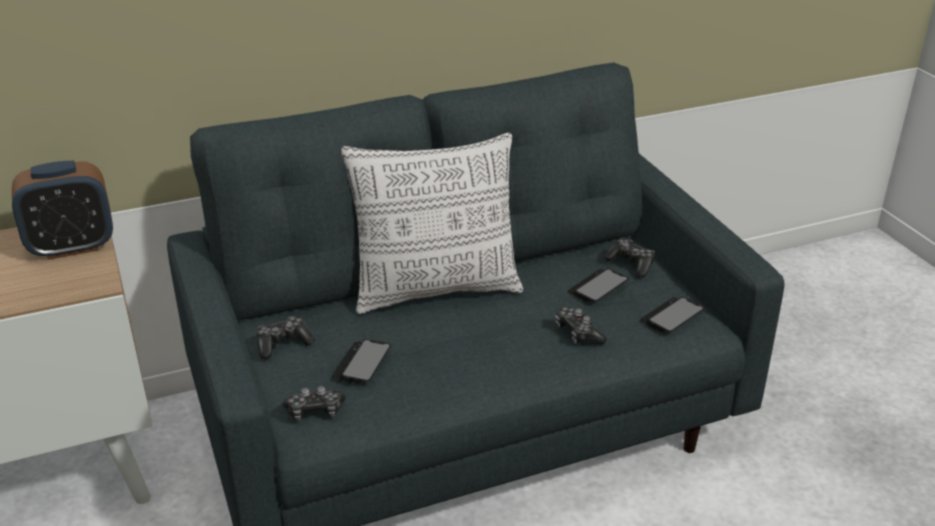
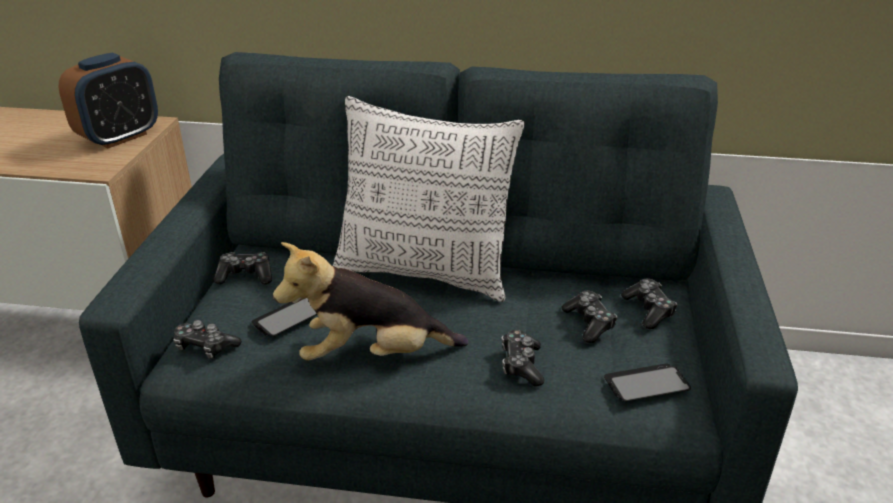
camera: 30 degrees right, 0 degrees up
alarm clock [12,161,113,260] -> alarm clock turned 60 degrees counterclockwise [59,53,158,148]
phone [567,269,629,302] -> game controller [561,291,617,343]
none -> plush toy [273,242,469,361]

